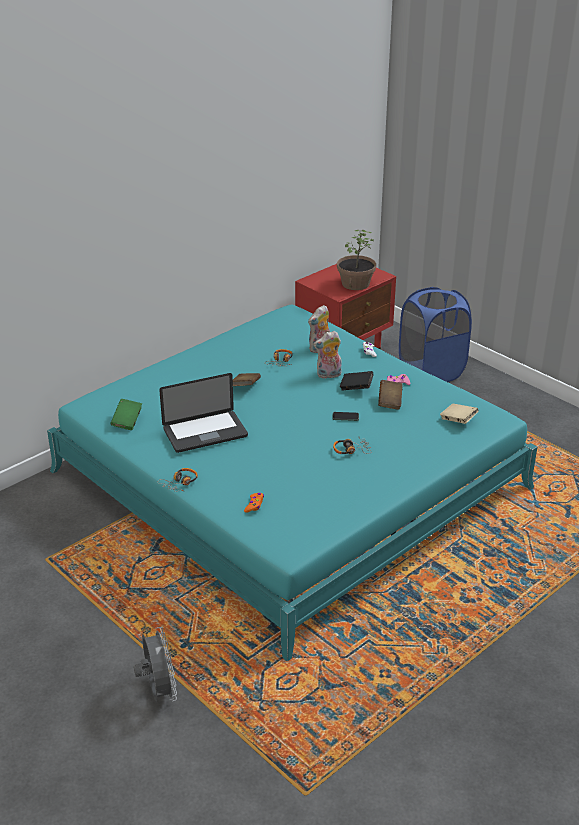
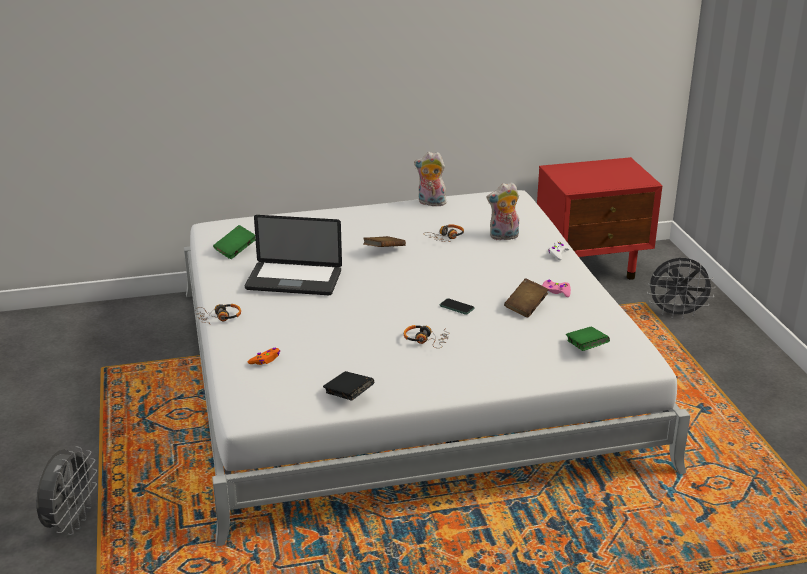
camera: 30 degrees right, 5 degrees down
turquoise bed [47,304,537,661] -> white bed [184,190,690,546]
plush toy [313,331,342,379] -> plush toy moved to [414,152,446,206]
potted plant [337,230,376,290] -> none
black book [340,371,374,391] -> black book moved to [323,371,374,401]
blue laundry basket [399,287,472,382] -> grey fan [647,258,716,319]
beige book [440,404,479,424] -> green book [566,327,610,351]

